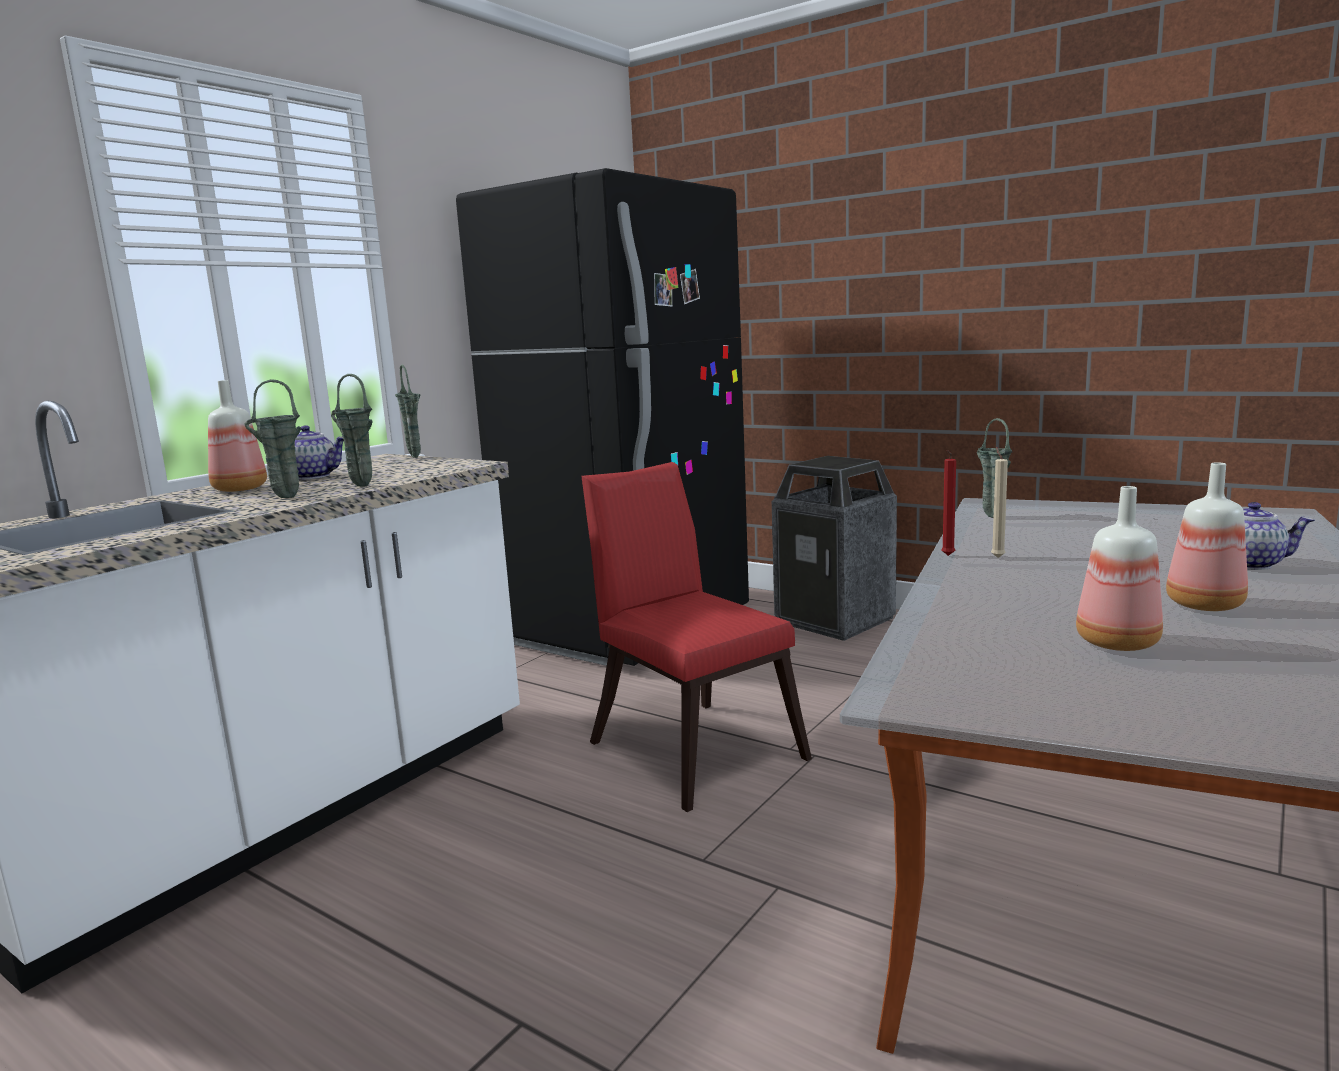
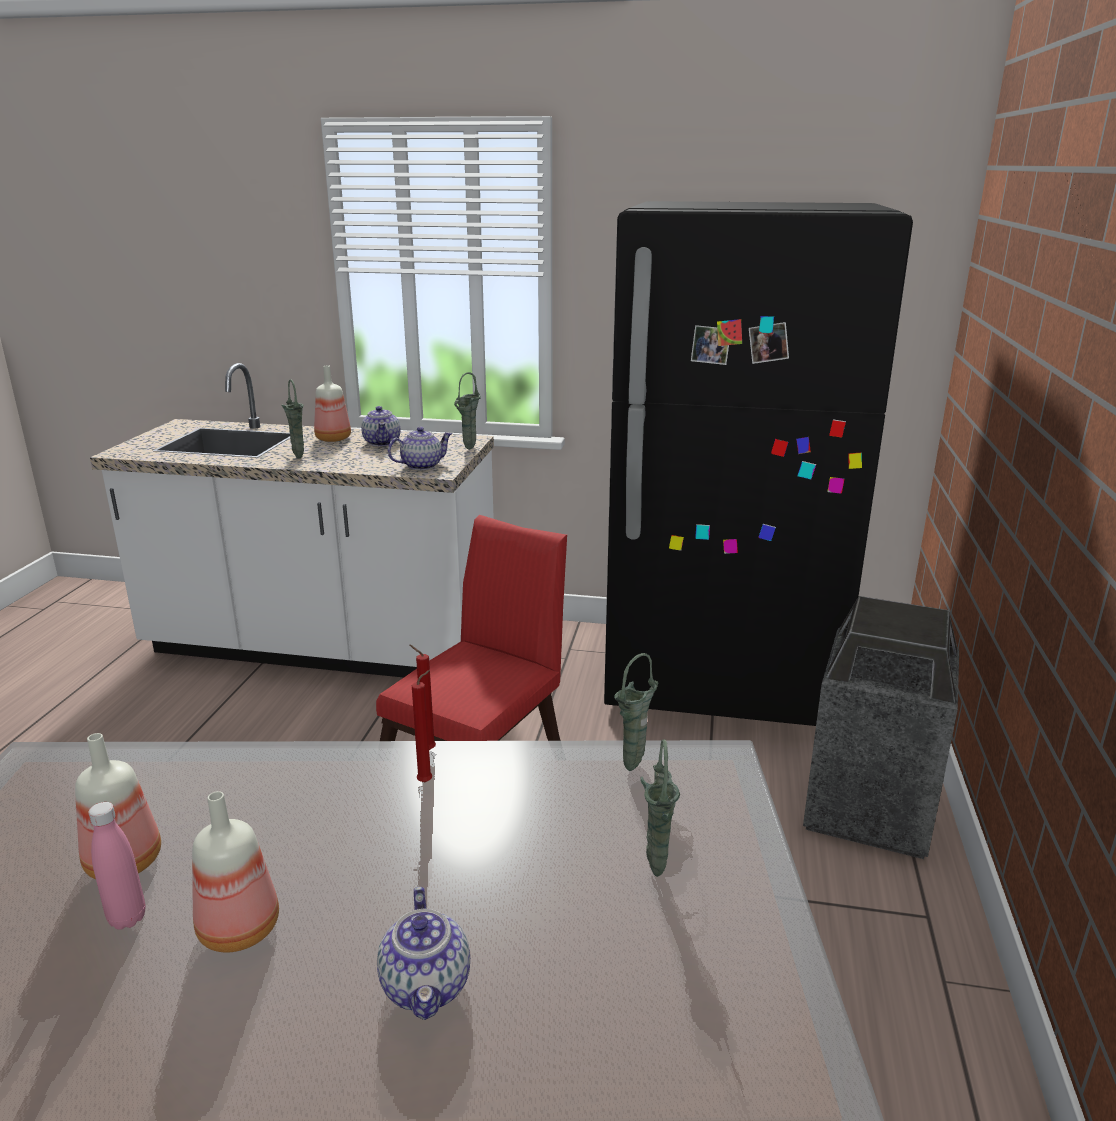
camera: 65 degrees right, 10 degrees up
green vase [331,374,373,487] -> green vase moved to [640,739,680,877]
beige candle [991,447,1008,558] -> red candle [412,670,432,782]
none -> pink bottle [88,802,146,930]
none -> teapot [388,427,453,470]

